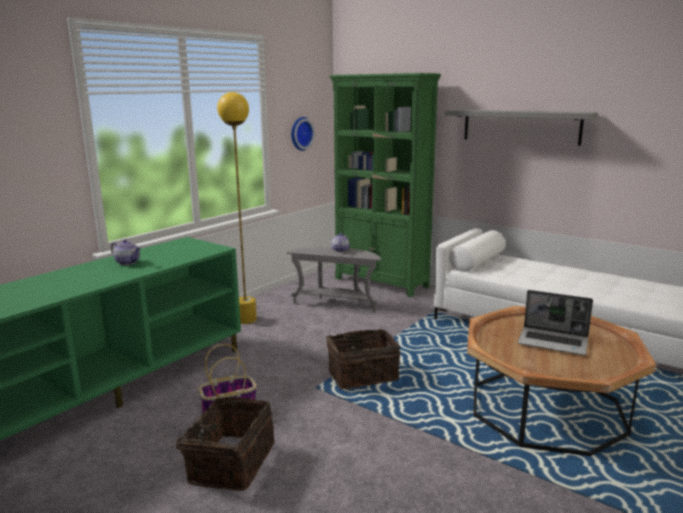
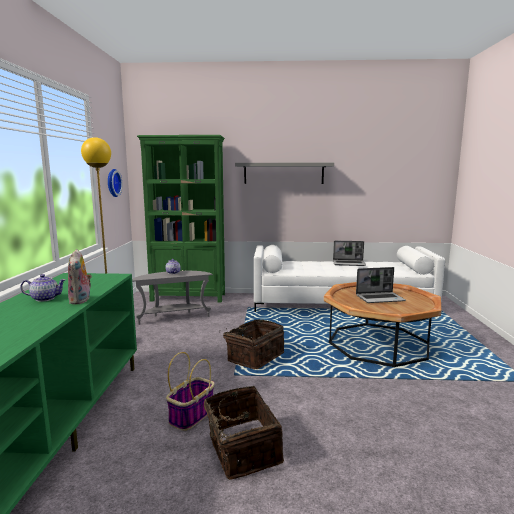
camera: 35 degrees left, 5 degrees down
none -> plush toy [68,249,92,304]
none -> laptop [333,241,366,266]

